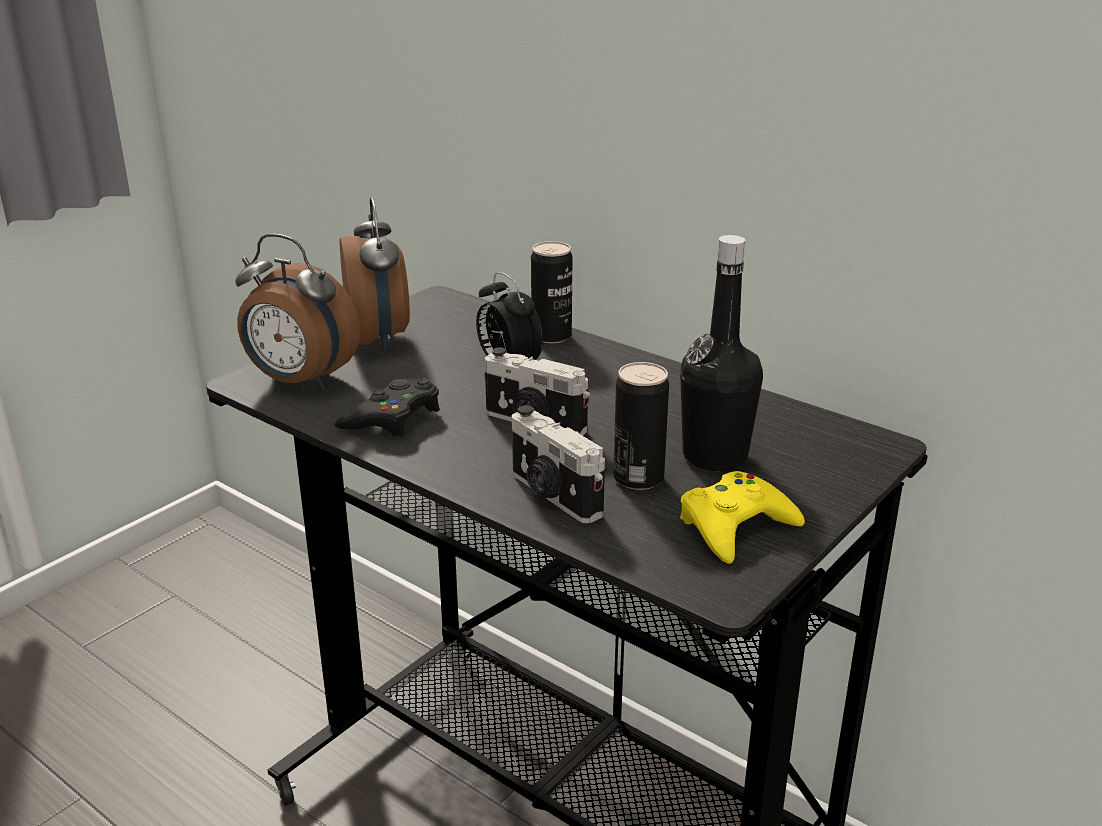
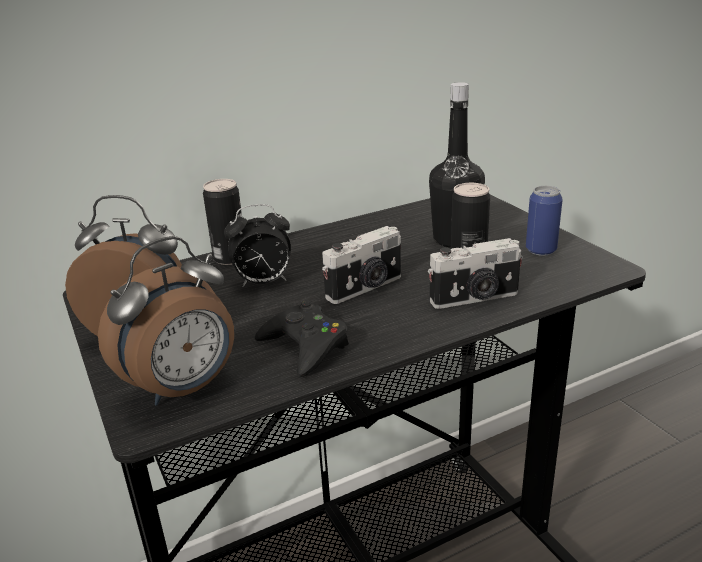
camera: 65 degrees left, 0 degrees up
yellow game controller [680,471,805,564] -> can [526,186,563,256]

